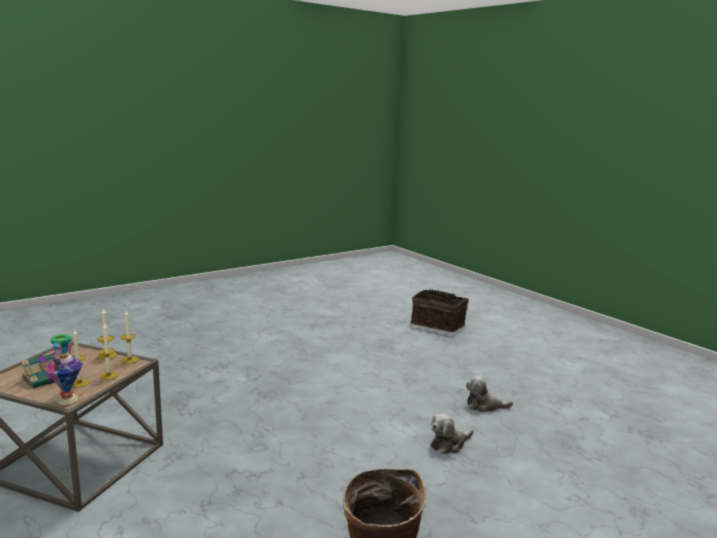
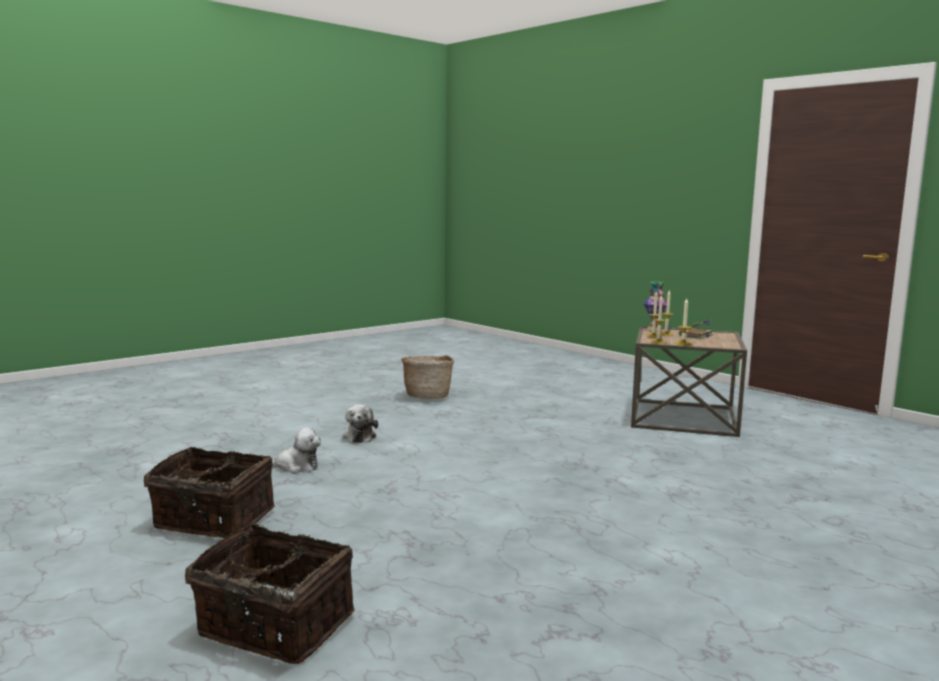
camera: 175 degrees right, 5 degrees down
plush toy [431,413,473,454] -> plush toy turned 120 degrees clockwise [342,404,378,443]
none -> basket [144,447,275,538]

